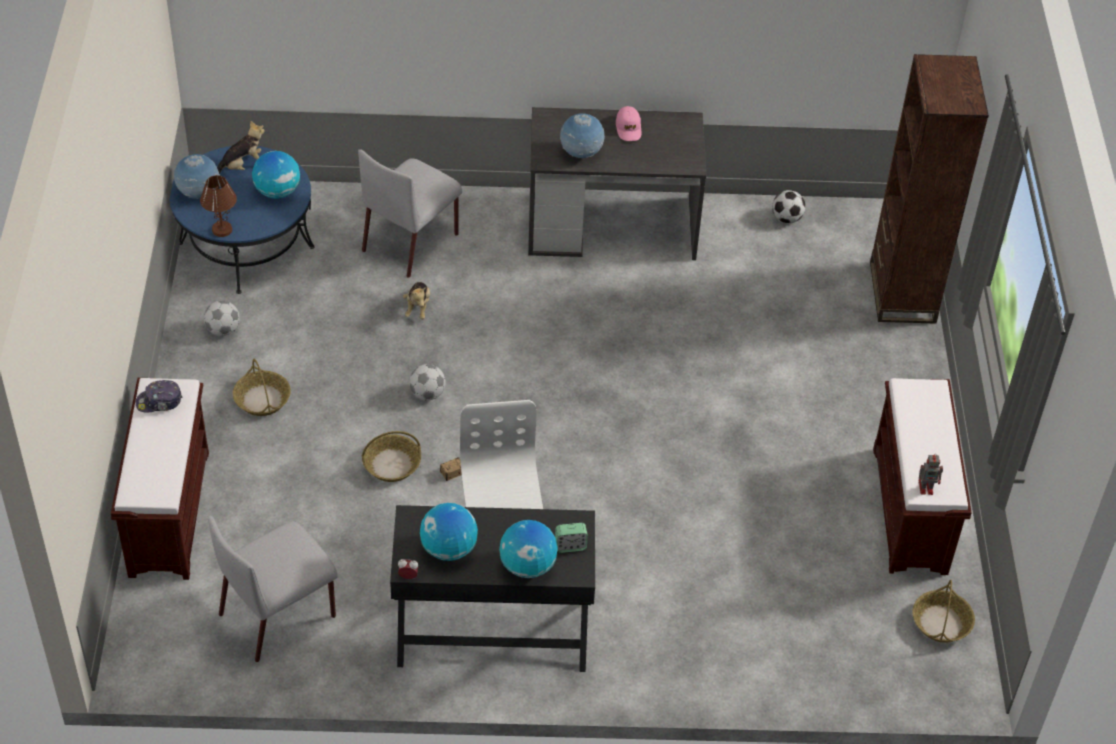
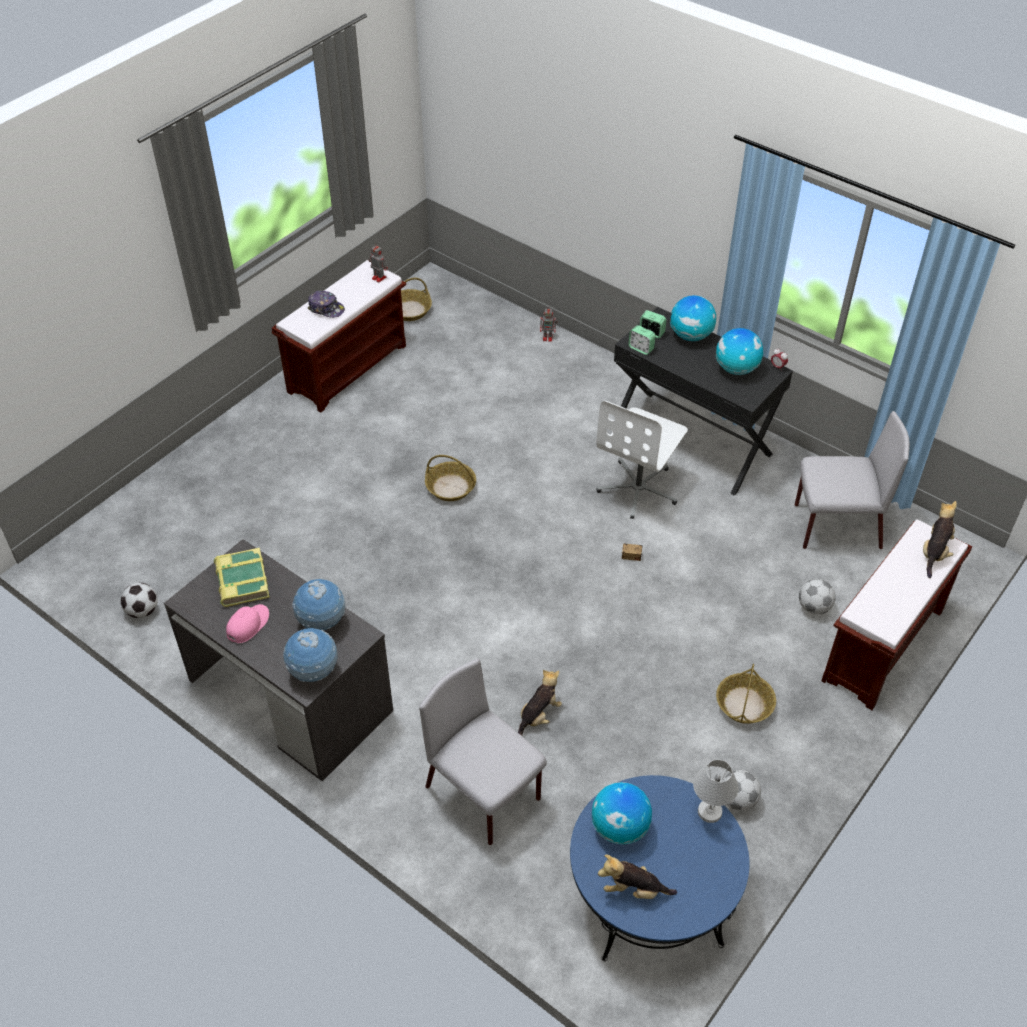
camera: 140 degrees left, 0 degrees up
cap [136,380,182,413] -> cap moved to [308,291,345,318]
globe [174,154,220,199] -> globe moved to [283,628,338,682]
brown table lamp [200,175,237,237] -> white table lamp [693,760,739,823]
grey chair [358,149,462,278] -> grey chair turned 120 degrees counterclockwise [419,659,547,845]
basket [362,431,421,482] -> basket moved to [425,455,476,501]
football [409,364,446,401] -> football moved to [799,579,836,615]
brown bookcase [870,54,989,324] -> none
none -> book [213,548,270,607]
none -> toy robot [540,307,558,342]
none -> alarm clock [628,325,656,355]
none -> plush toy [923,501,957,578]

